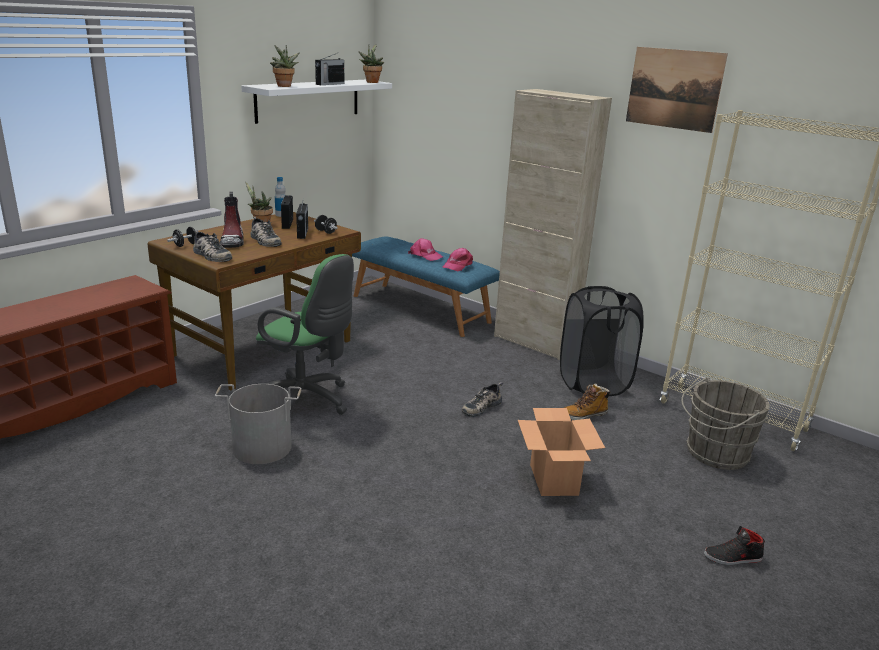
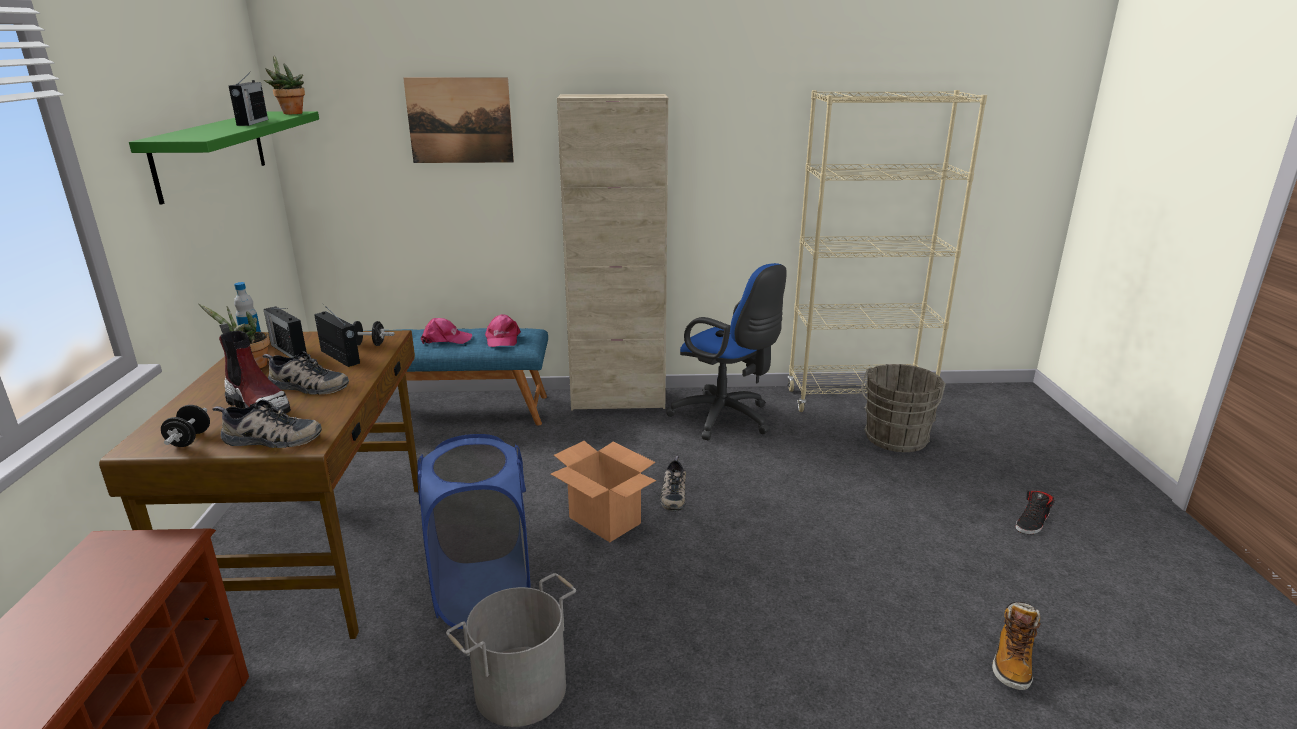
camera: 40 degrees left, 0 degrees up
white shelf [241,80,392,124] -> green shelf [129,111,319,205]
green office chair [256,254,354,415] -> blue laundry basket [417,434,531,629]
potted plant [270,45,299,87] -> none
cardboard box [518,408,605,496] -> cardboard box moved to [551,441,656,542]
black laundry basket [560,286,644,396] -> blue office chair [666,263,787,440]
boot [564,383,610,420] -> boot moved to [992,602,1040,690]
picture [626,47,728,133] -> picture moved to [403,77,514,163]

